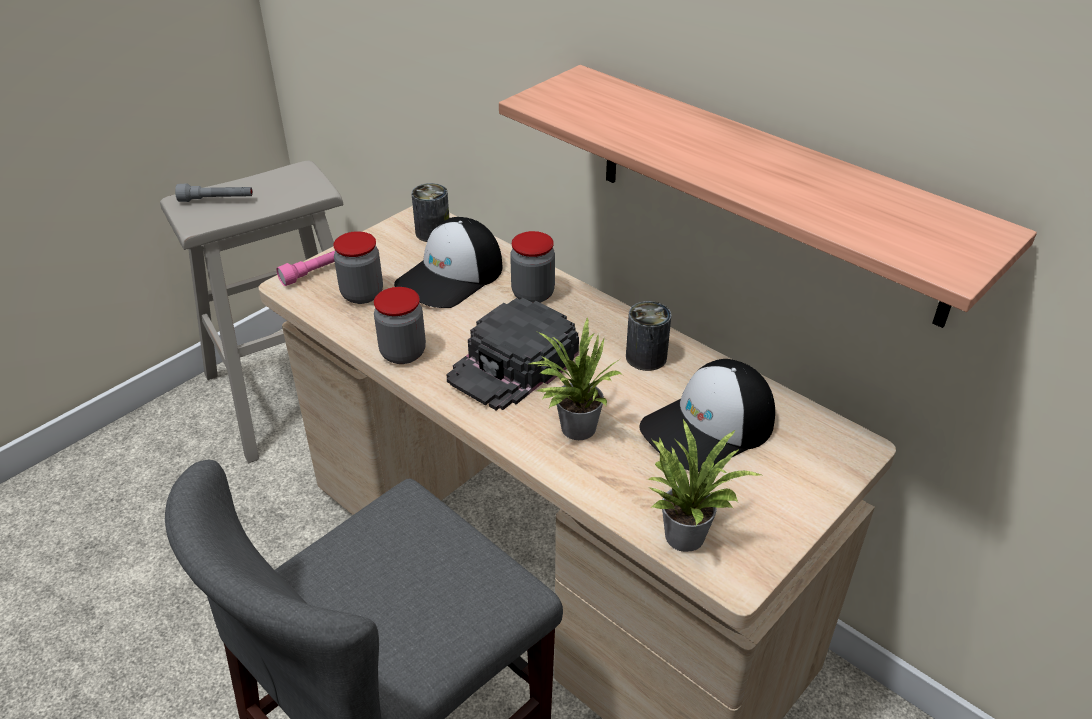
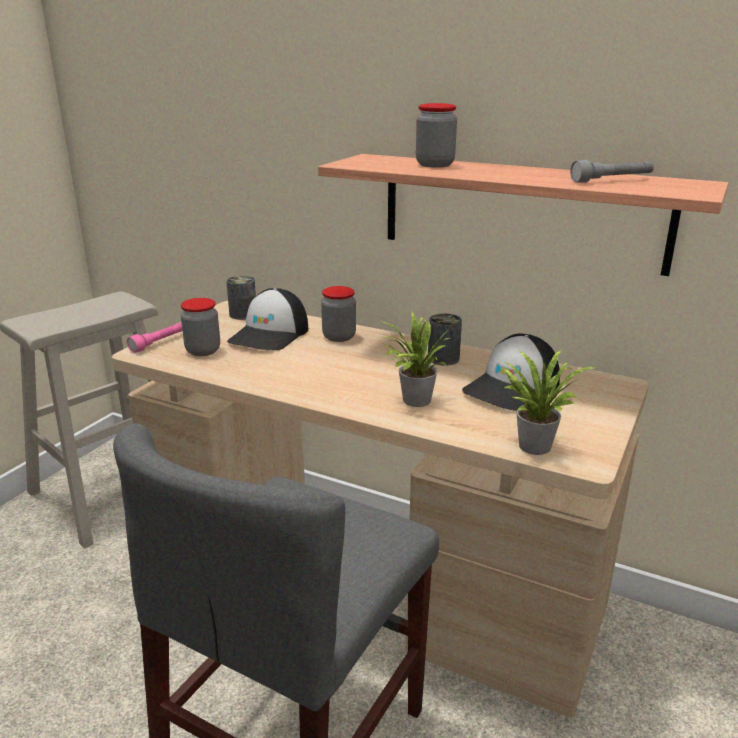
camera: 15 degrees left, 15 degrees down
grey flashlight [175,183,253,202] -> grey flashlight moved to [570,160,654,183]
jar [374,287,426,364] -> jar moved to [416,103,457,168]
black cap [446,298,579,410] -> none

